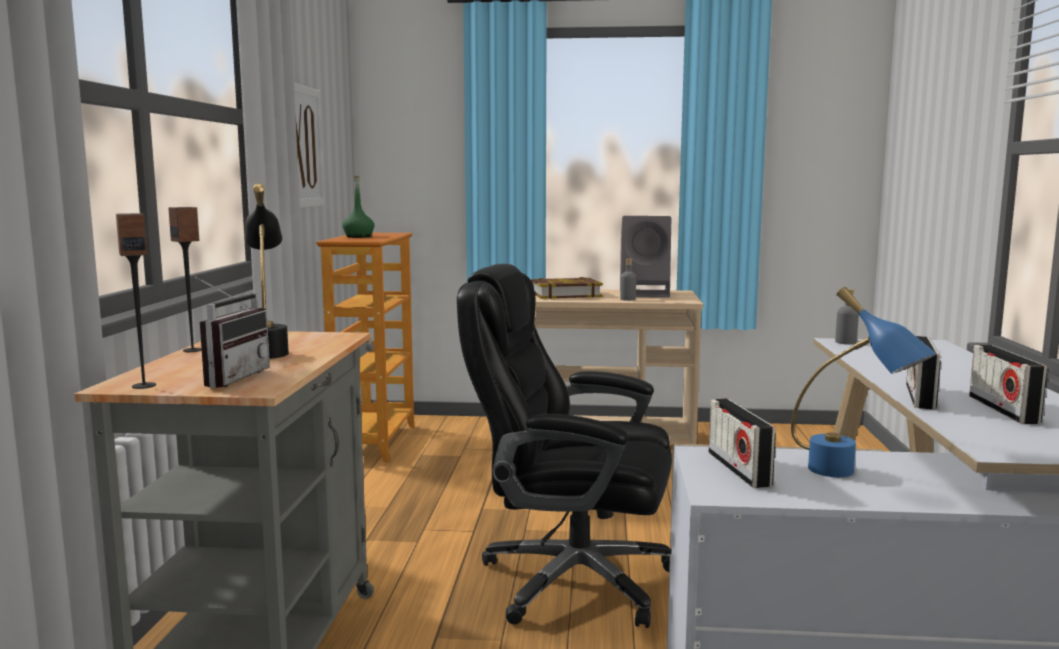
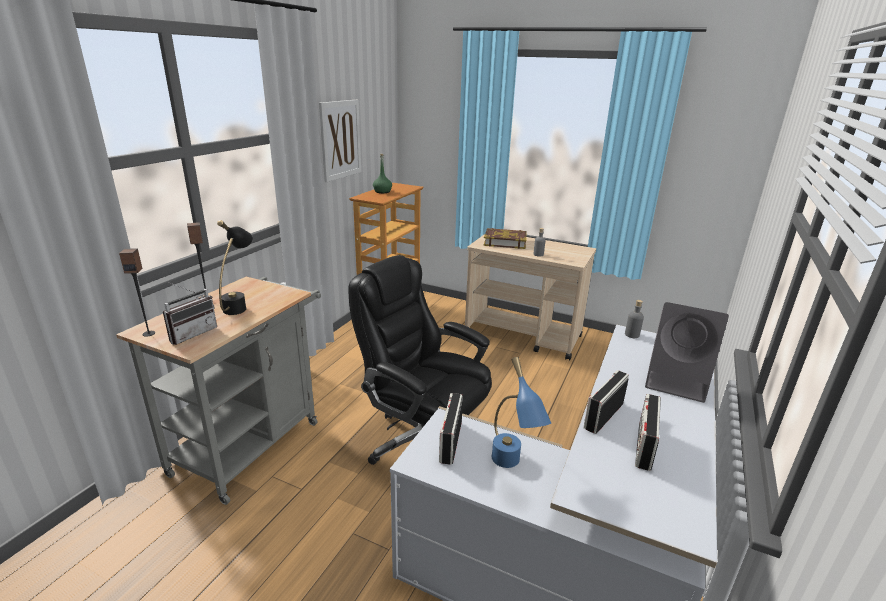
camera: 20 degrees right, 15 degrees up
grey speaker [620,216,671,298] -> grey speaker moved to [645,302,729,403]

